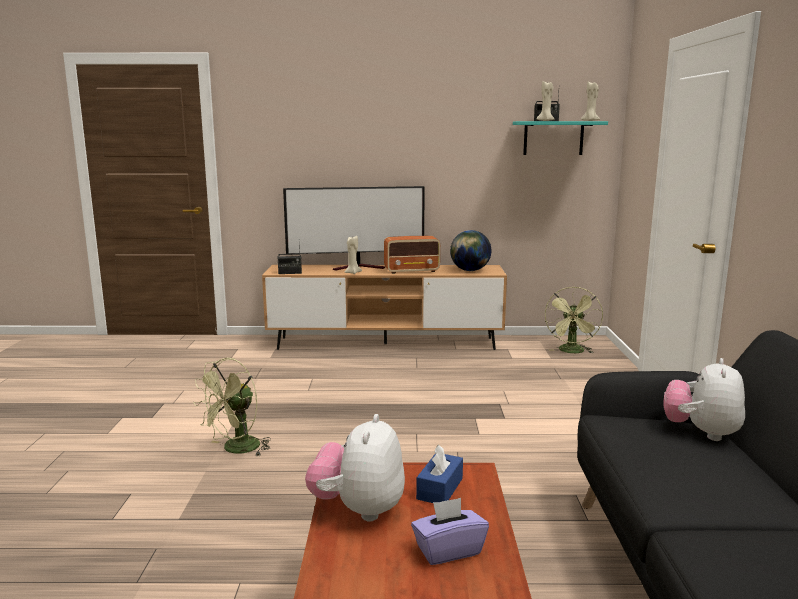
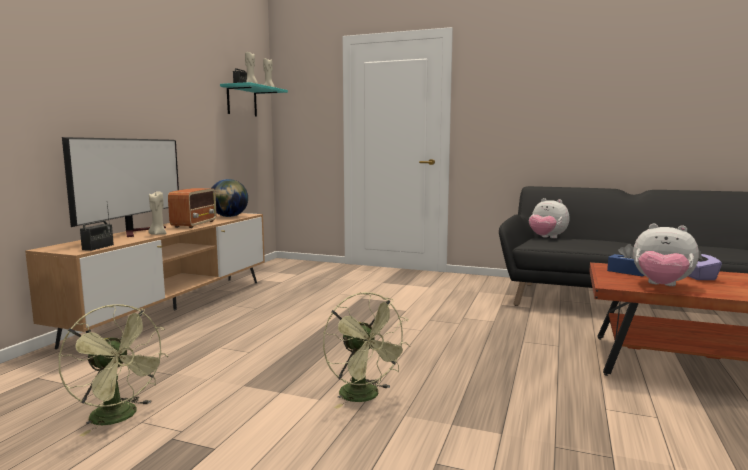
camera: 70 degrees left, 5 degrees down
green fan [545,287,603,353] -> green fan moved to [59,304,169,436]

